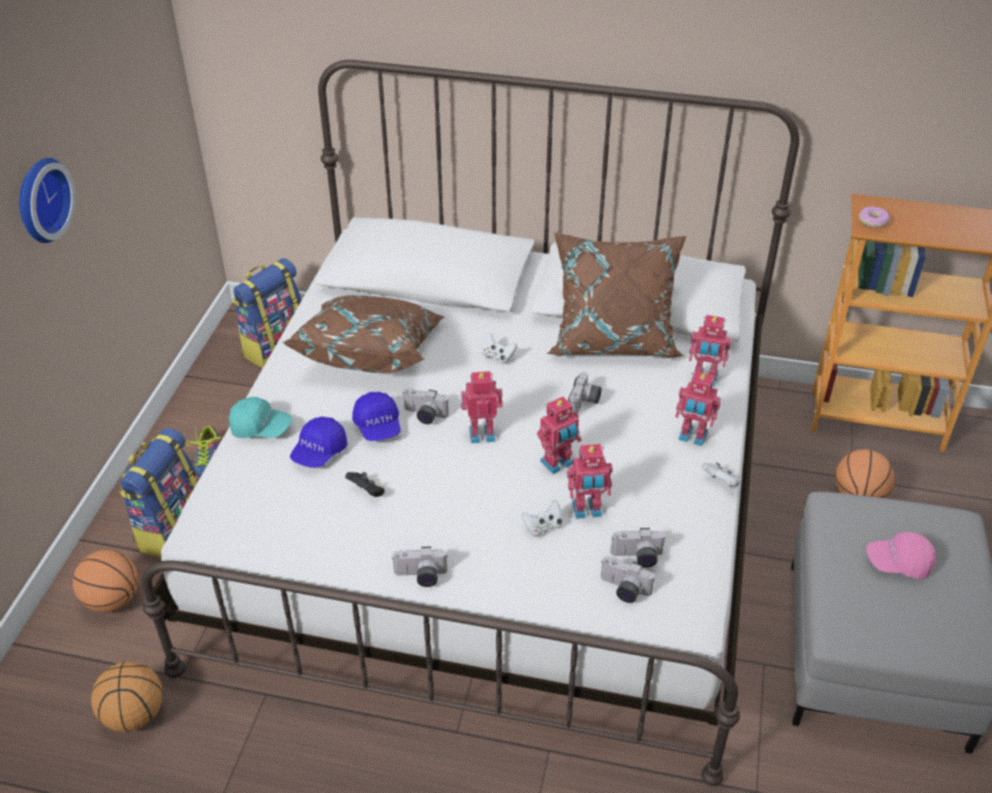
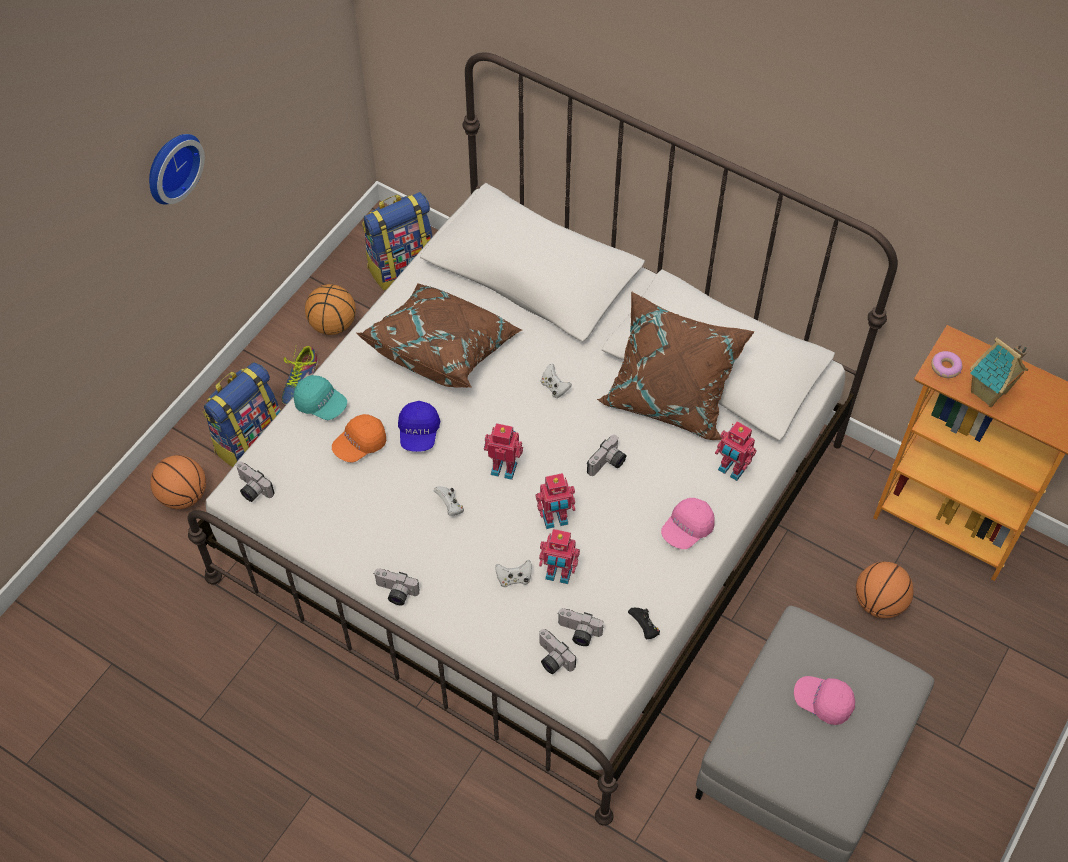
camera: 20 degrees right, 15 degrees up
basketball [91,661,163,732] -> basketball moved to [305,284,356,335]
blue cap [290,417,348,468] -> orange cap [332,414,386,463]
black game controller [345,472,385,497] -> black game controller moved to [628,608,660,639]
camera [403,388,449,424] -> camera moved to [236,462,275,502]
toy robot [675,371,720,446] -> pink cap [661,498,715,549]
white game controller [702,462,740,487] -> white game controller moved to [434,487,464,516]
none -> toy house [970,337,1028,407]

